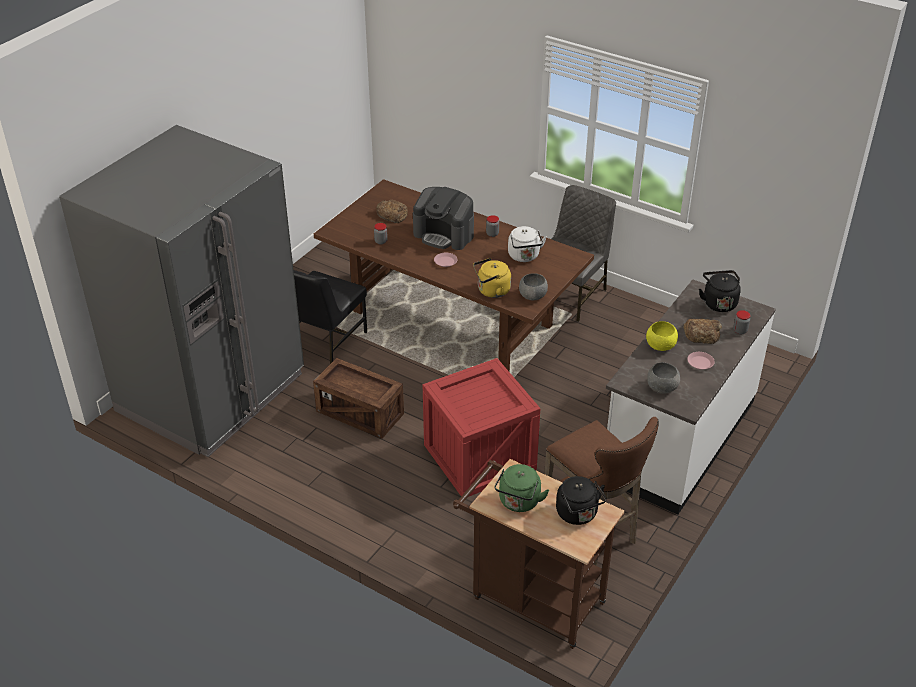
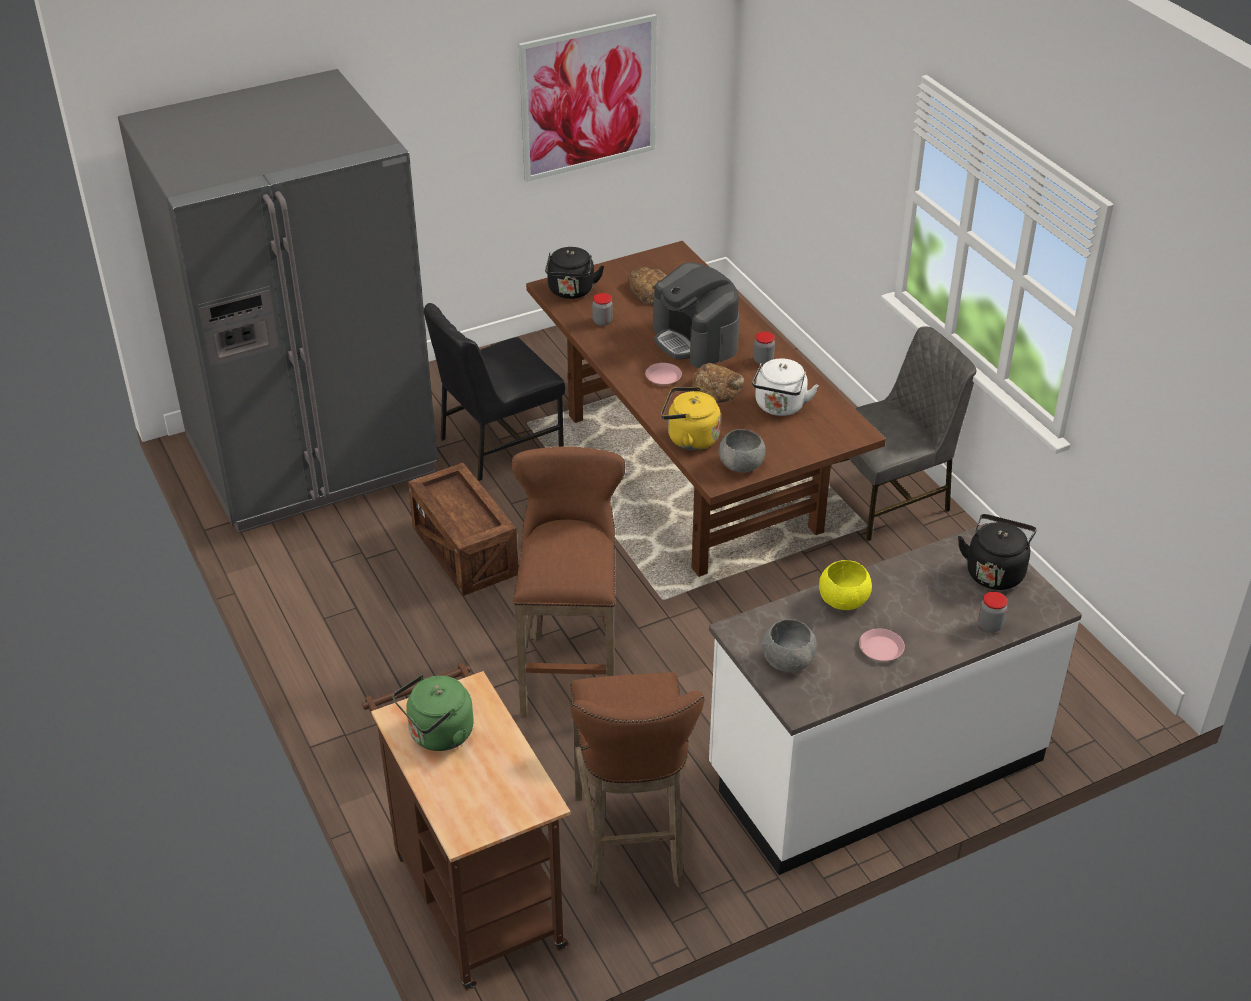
camera: 30 degrees right, 0 degrees up
crate [423,358,541,497] -> brown stool [511,446,625,718]
black kettle [556,476,607,525] -> black kettle moved to [545,247,604,299]
bread [683,319,722,344] -> bread moved to [692,363,744,403]
none -> picture [519,14,657,182]

